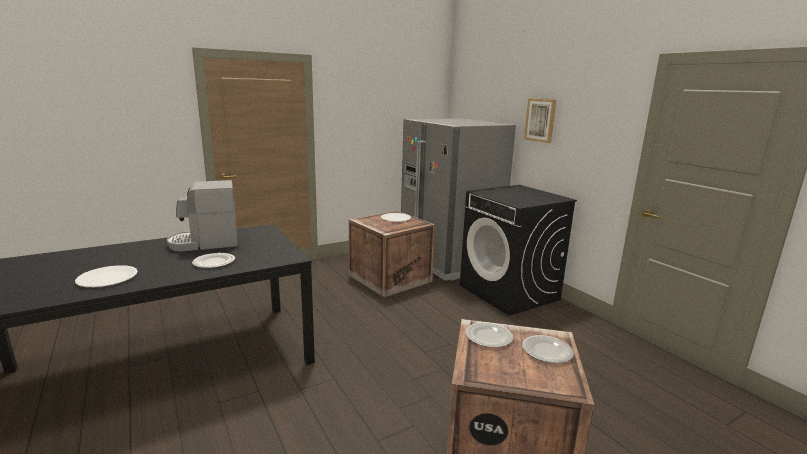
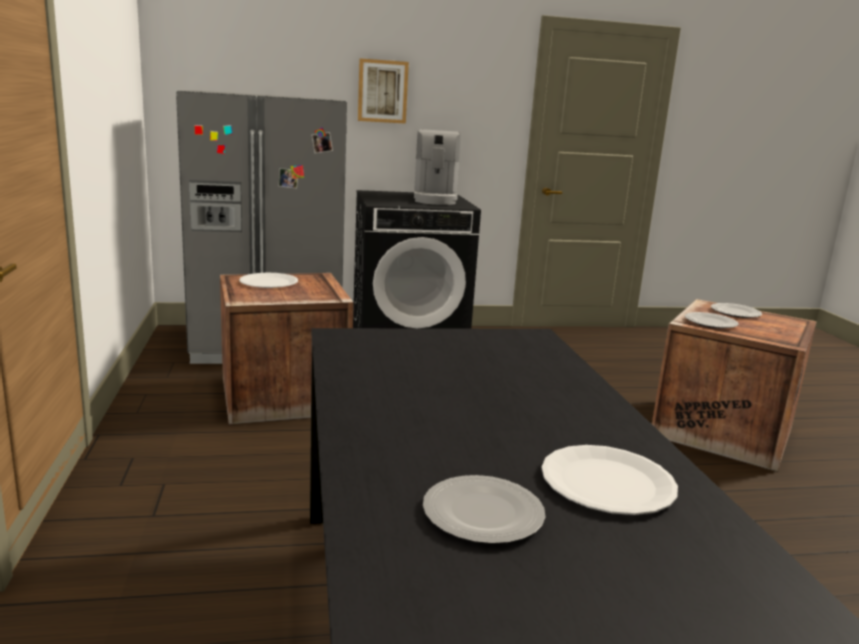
camera: 70 degrees left, 0 degrees up
coffee machine [167,180,238,252] -> coffee machine moved to [414,129,461,205]
plate [192,253,235,268] -> plate moved to [423,475,546,544]

